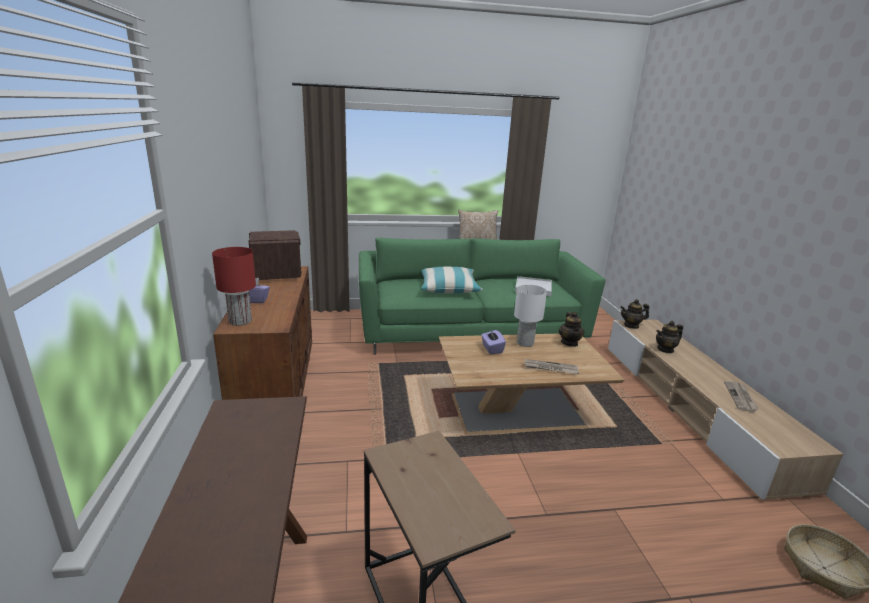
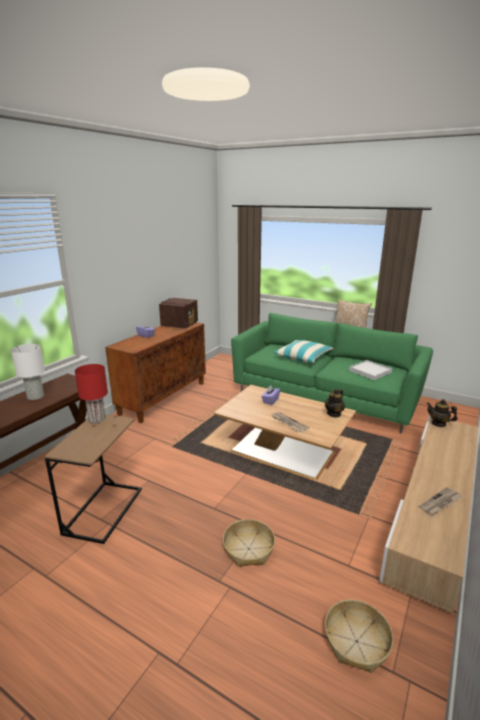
camera: 40 degrees right, 0 degrees up
red table lamp [212,247,256,326] -> red table lamp moved to [75,364,108,423]
white table lamp [514,285,547,347] -> white table lamp moved to [11,344,45,400]
teapot [656,321,683,353] -> none
none -> basket [223,519,275,567]

